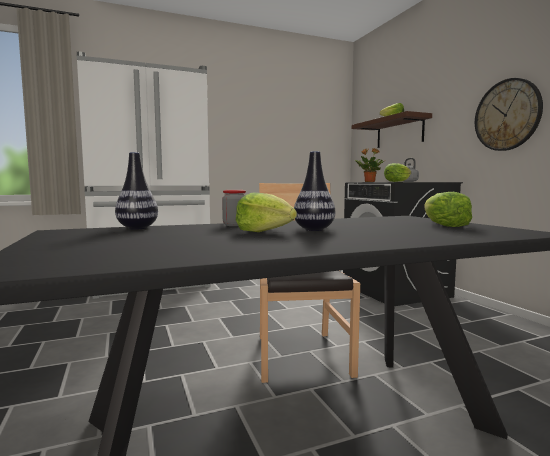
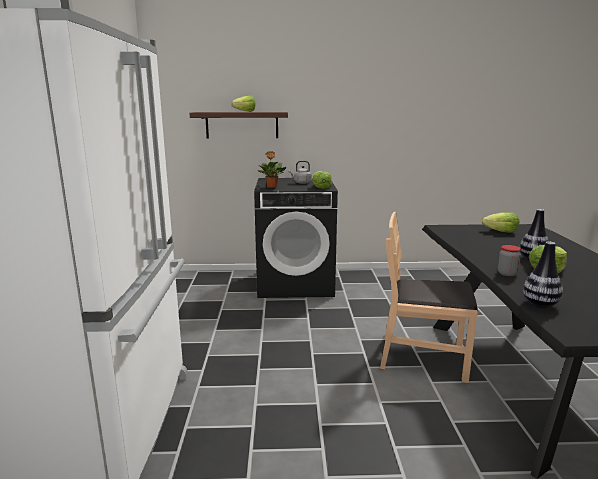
camera: 70 degrees left, 10 degrees up
wall clock [475,78,543,151] -> none

